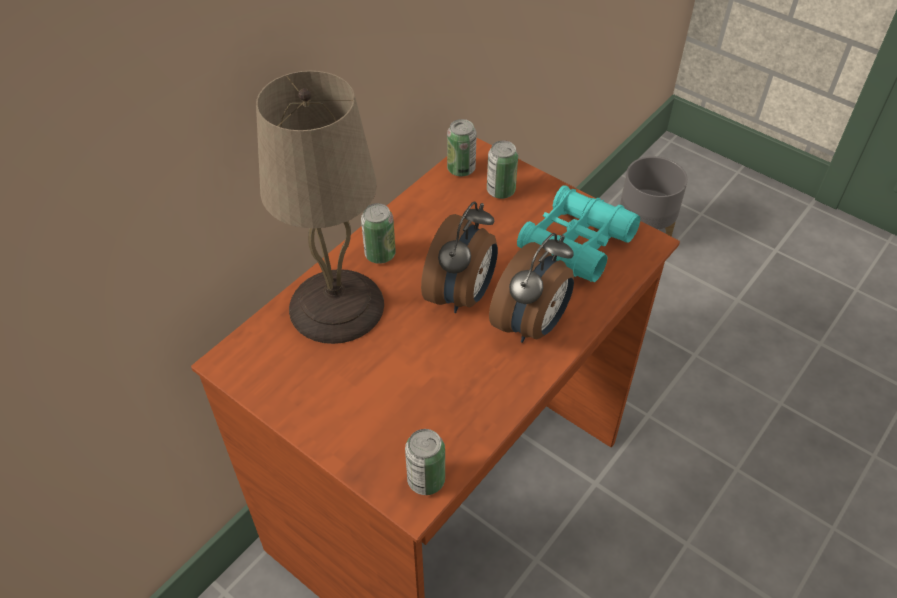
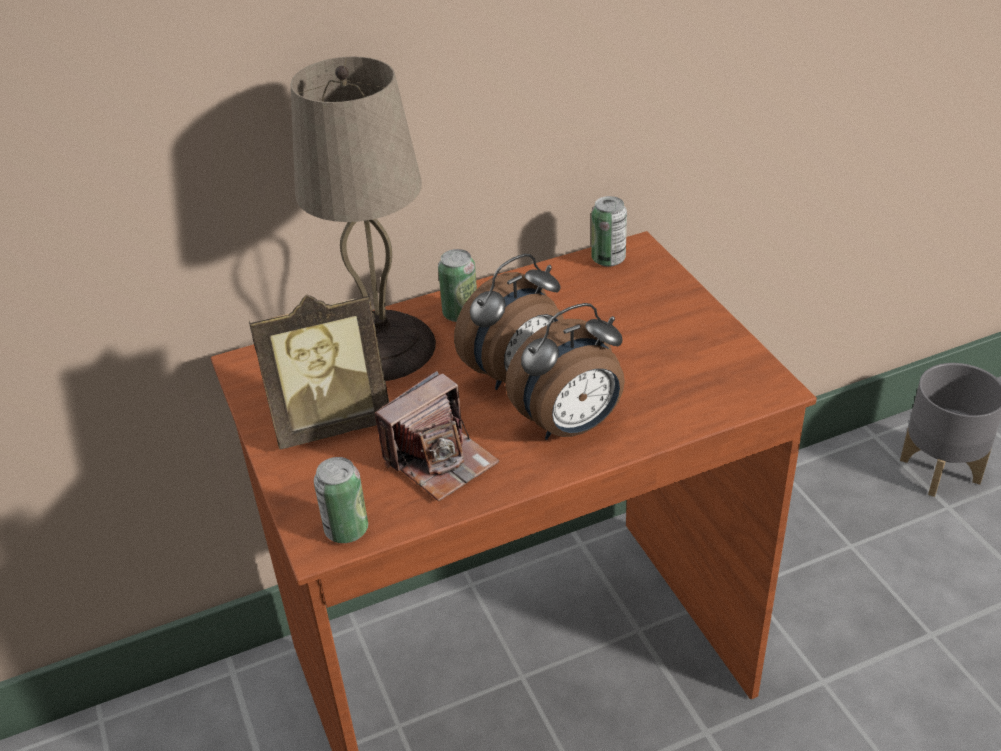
camera: 30 degrees right, 10 degrees down
can [487,141,518,199] -> none
turquoise binoculars [517,185,640,282] -> none
none -> picture frame [249,293,389,450]
none -> camera [375,371,499,501]

